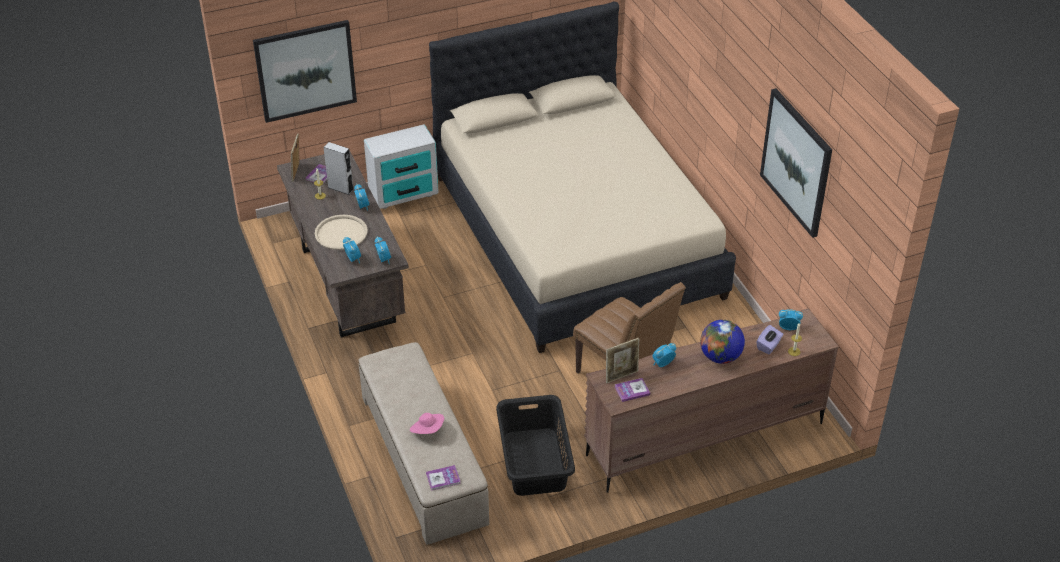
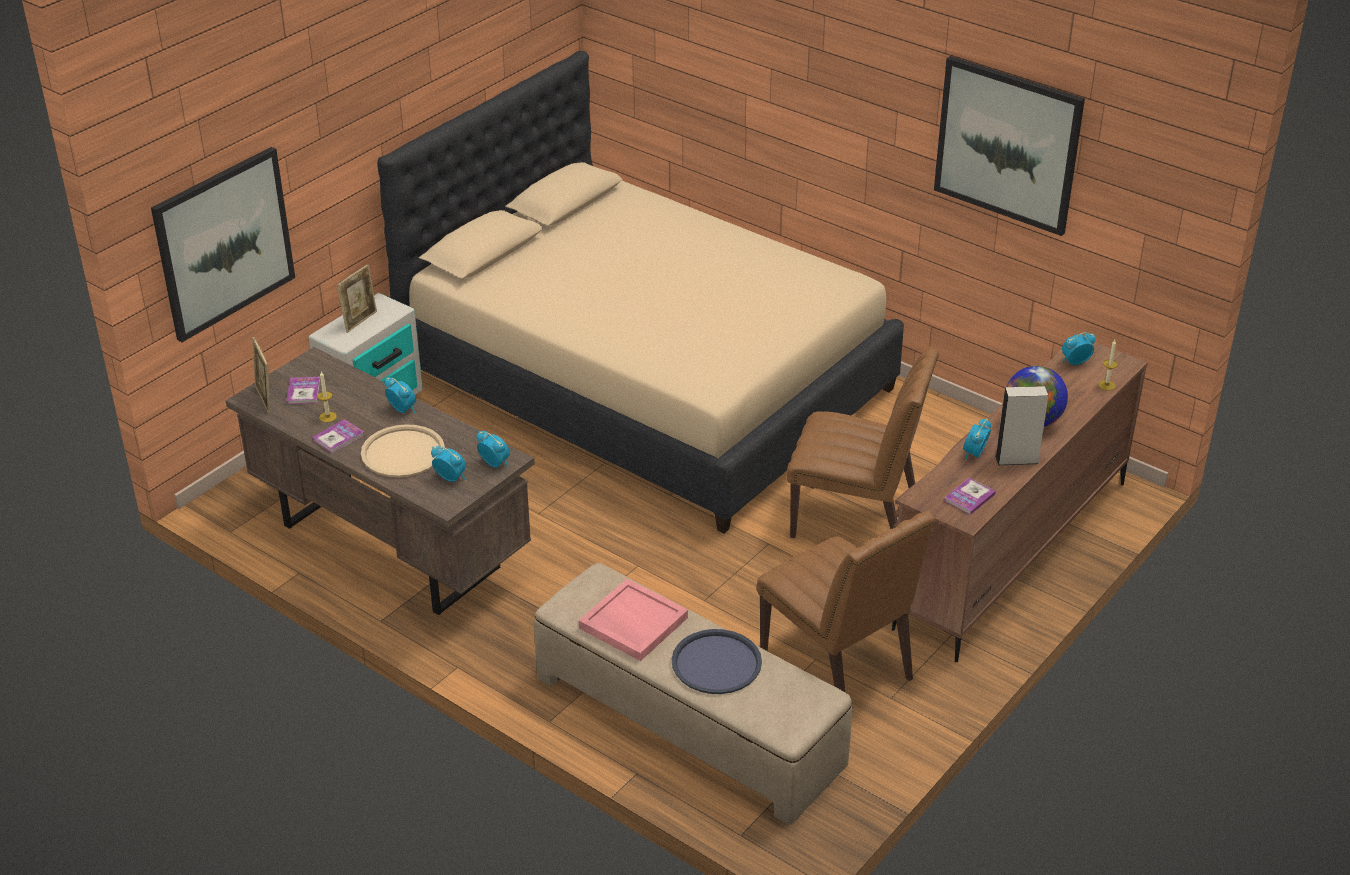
camera: 30 degrees left, 5 degrees down
grey speaker [323,142,354,195] -> grey speaker moved to [995,386,1048,465]
pink hat [410,413,444,434] -> blue tray [672,629,762,694]
book [426,465,461,491] -> book moved to [312,419,364,453]
black laundry basket [496,395,575,496] -> brown chair [756,510,935,692]
picture frame [606,338,639,383] -> picture frame moved to [337,264,377,333]
purple tissue box [756,325,783,354] -> none
none -> pink tray [579,579,688,661]

